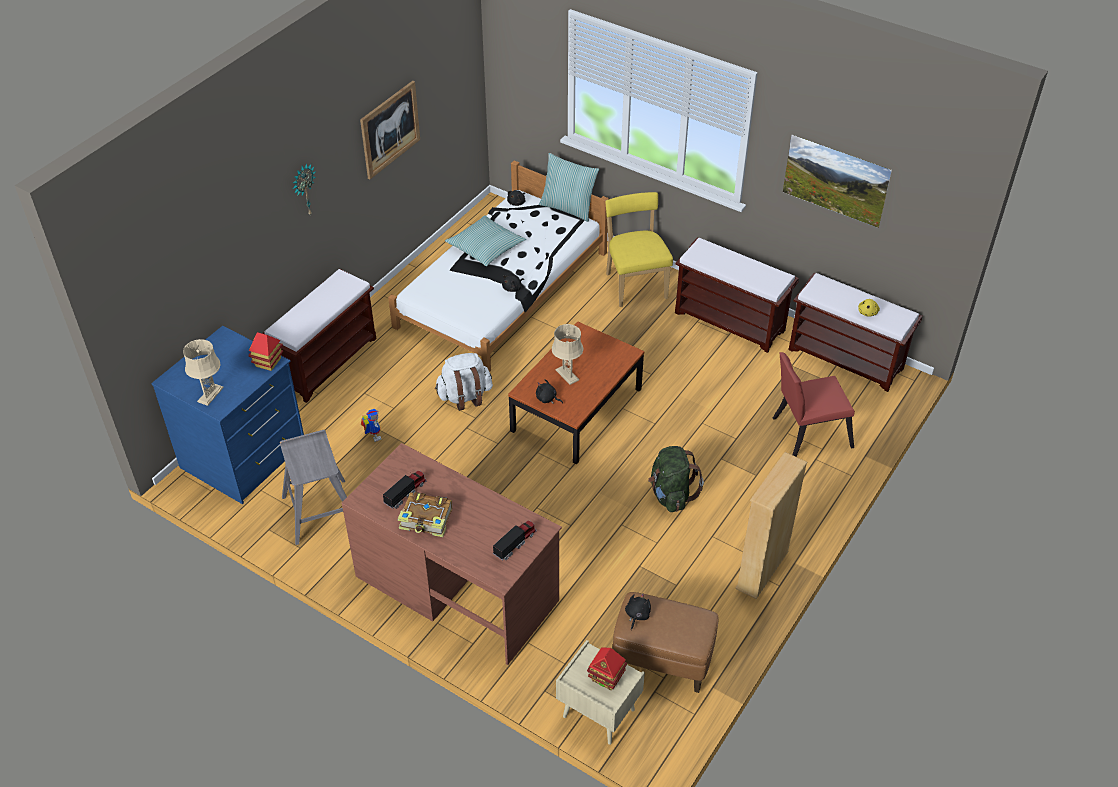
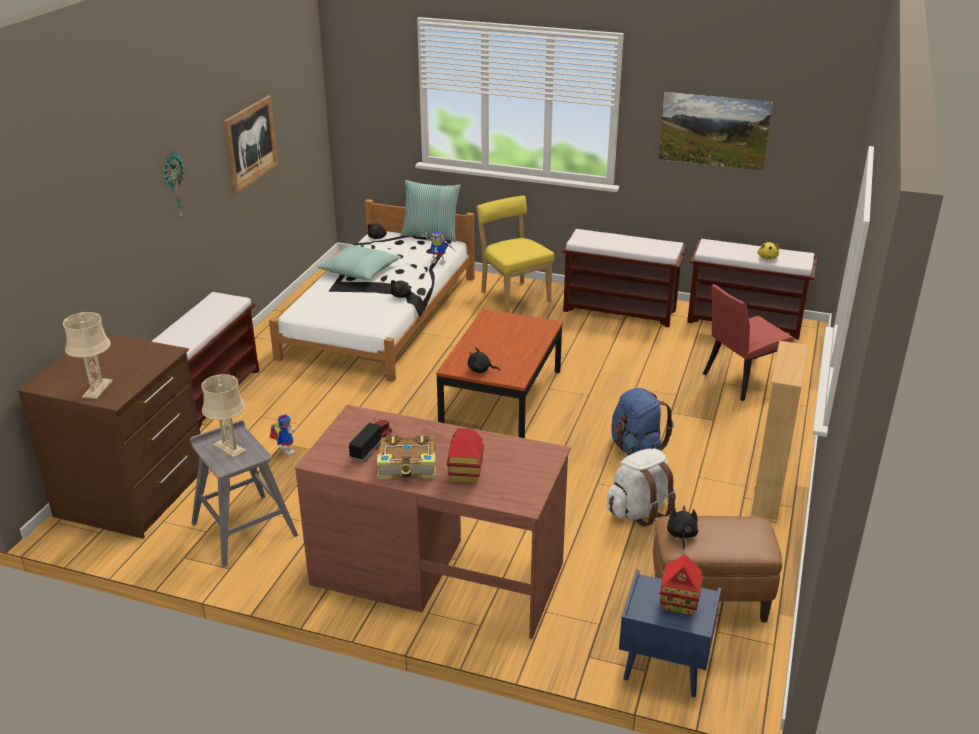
camera: 15 degrees left, 15 degrees down
blue dresser [151,326,304,504] -> brown dresser [17,333,200,539]
toy house [248,332,283,371] -> toy house moved to [447,428,484,483]
white backpack [435,353,493,411] -> white backpack moved to [606,449,676,527]
toy truck [493,520,537,561] -> none
beige table lamp [552,324,583,385] -> beige table lamp moved to [201,374,247,459]
beige nightstand [556,640,645,745] -> blue nightstand [619,570,721,697]
green backpack [648,446,704,512] -> blue backpack [611,388,674,455]
none -> toy robot [421,230,454,265]

